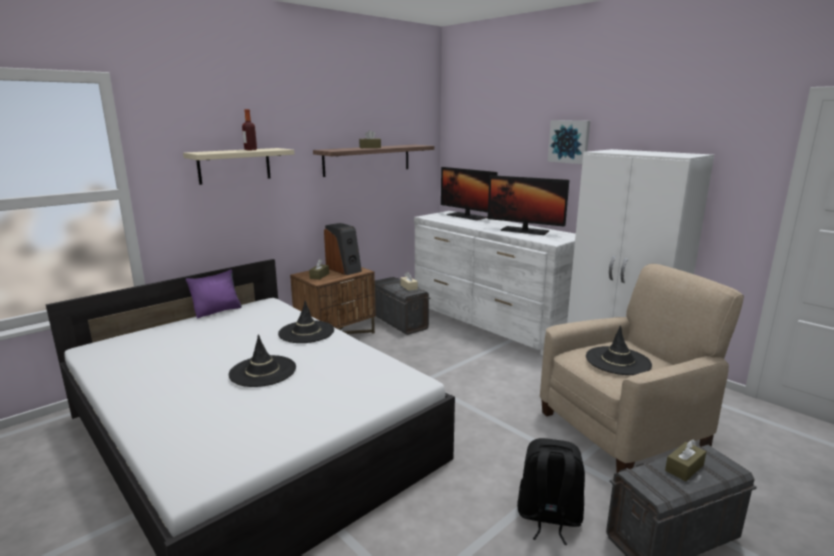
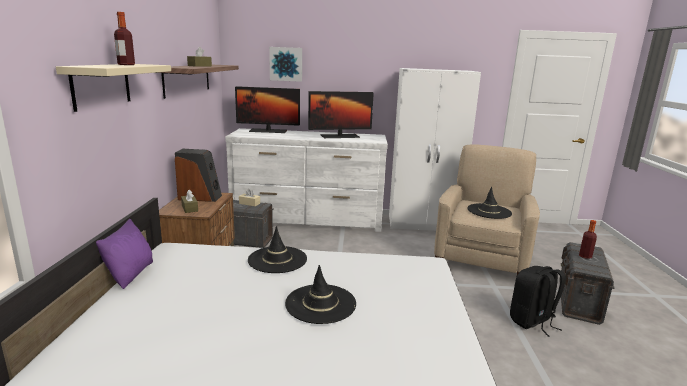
camera: 45 degrees left, 0 degrees up
picture [548,120,590,164] -> picture moved to [269,47,302,82]
brown tissue box [665,439,706,481] -> bottle [579,220,597,259]

